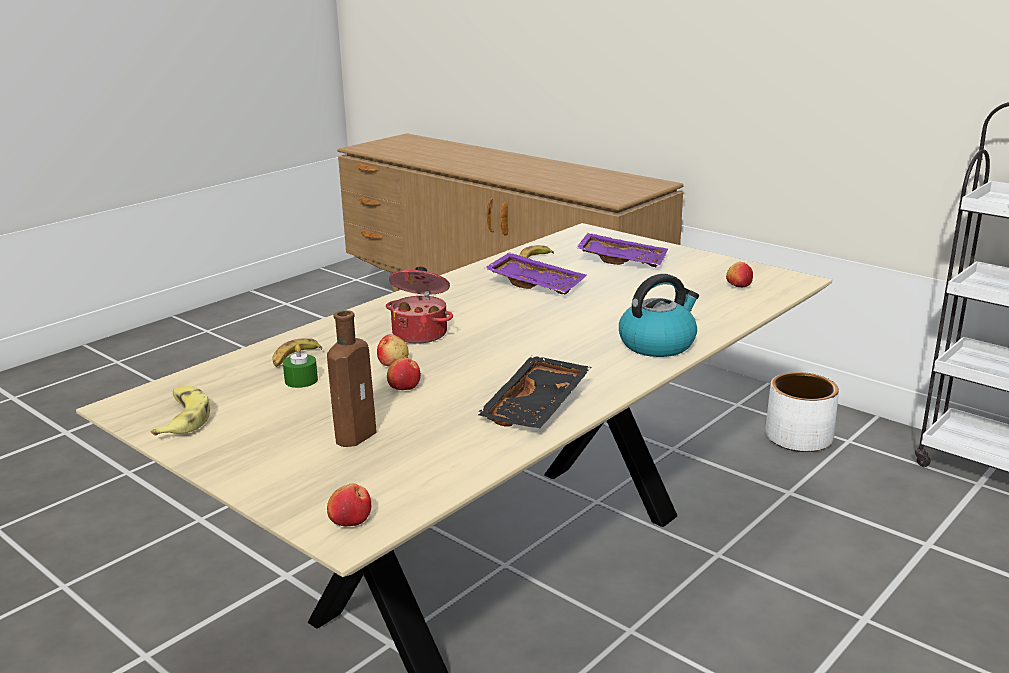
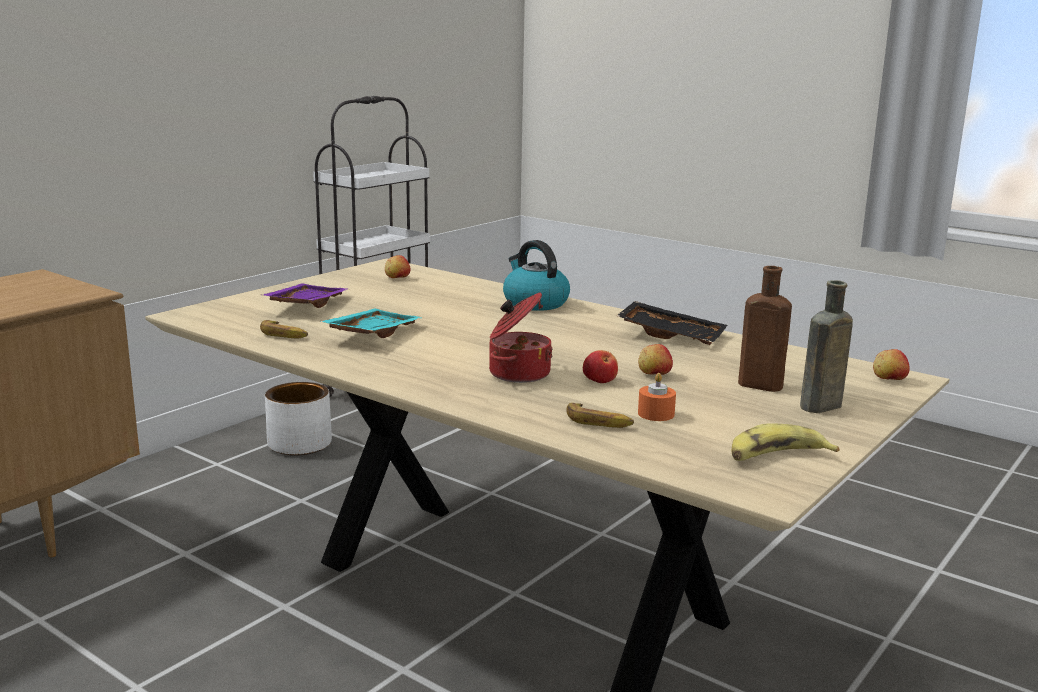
camera: 95 degrees left, 5 degrees down
green candle [283,345,318,388] -> orange candle [638,373,676,421]
purple tray [484,252,587,295] -> turquoise tray [319,308,423,338]
none -> brown bottle [800,280,853,413]

